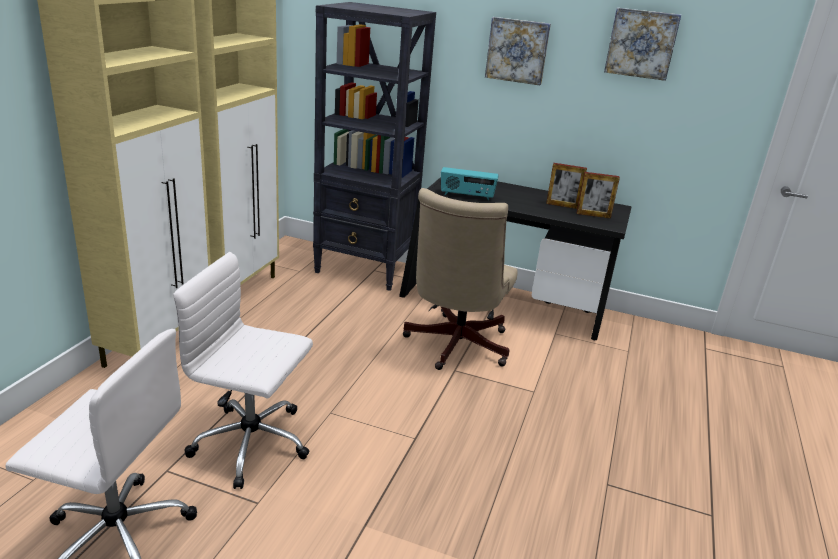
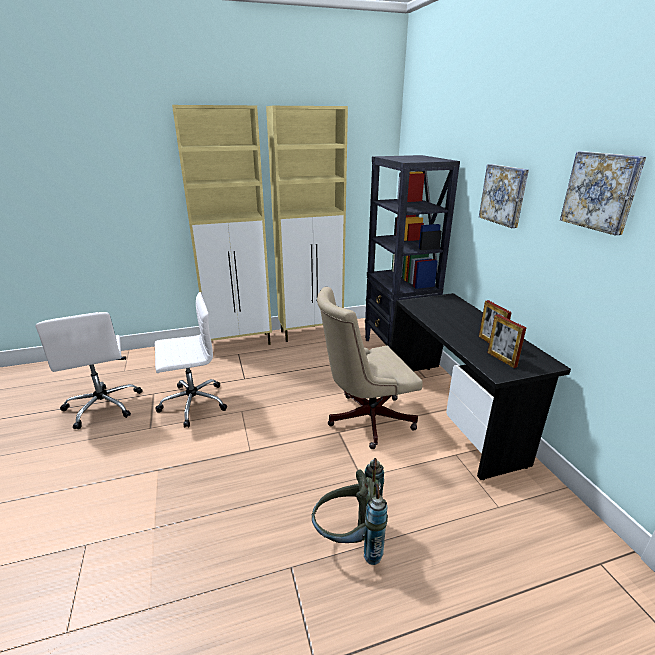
camera: 55 degrees right, 0 degrees up
white office chair [173,252,313,489] -> white office chair turned 90 degrees clockwise [155,292,227,428]
radio [441,167,499,201] -> none
none -> grey backpack [312,458,388,565]

